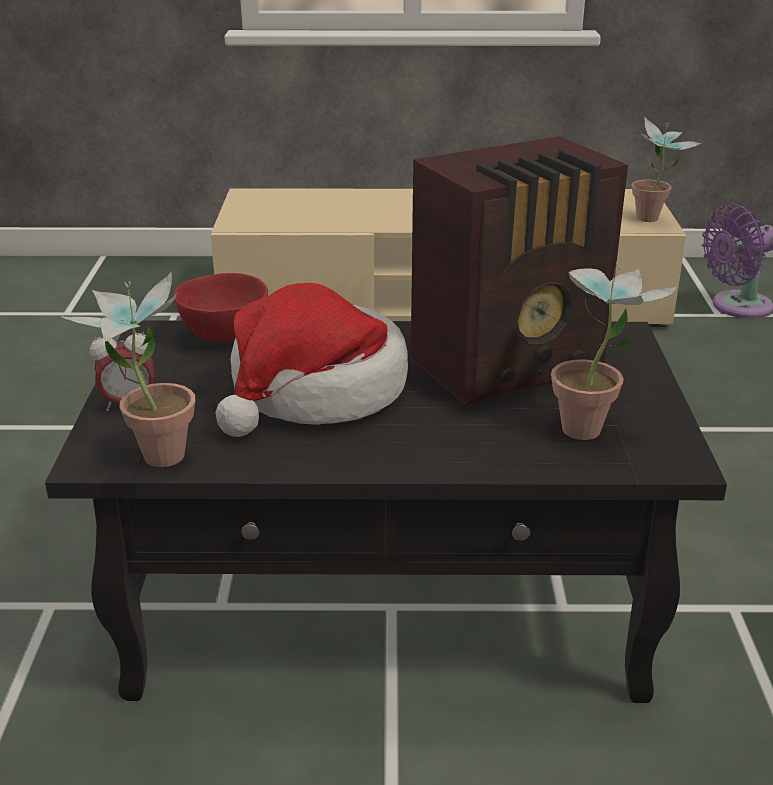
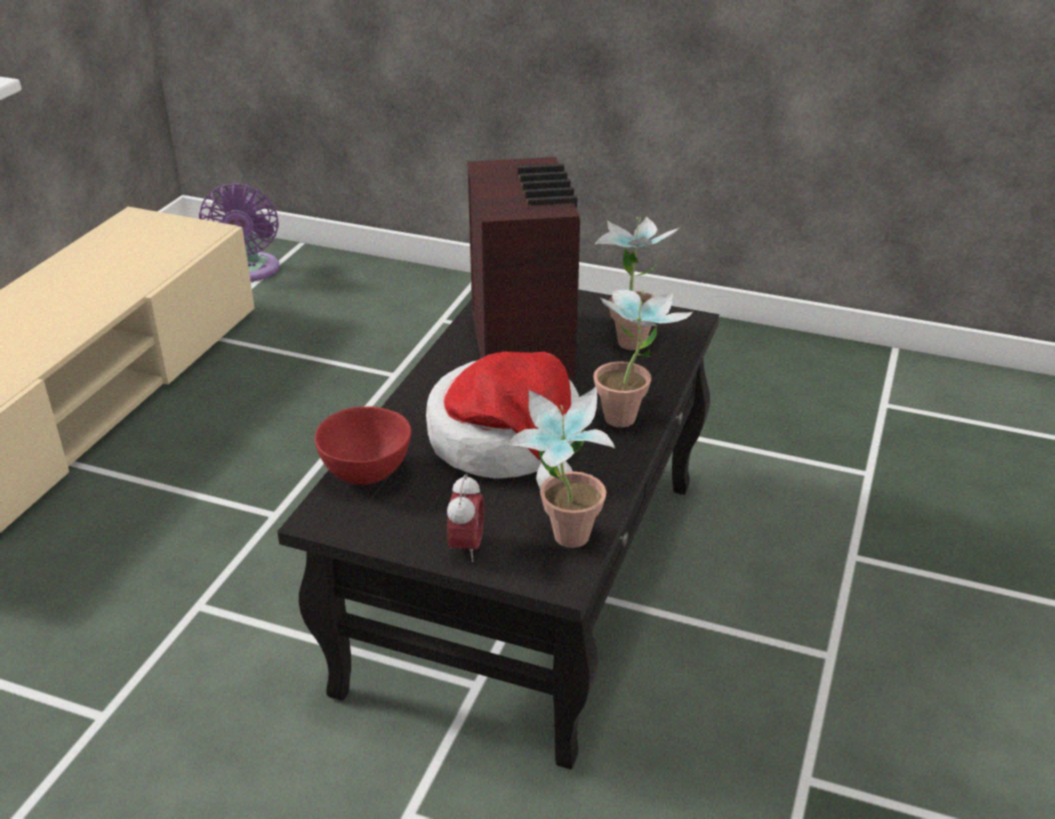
camera: 70 degrees left, 5 degrees up
potted plant [632,118,701,222] -> potted plant moved to [593,289,693,427]

